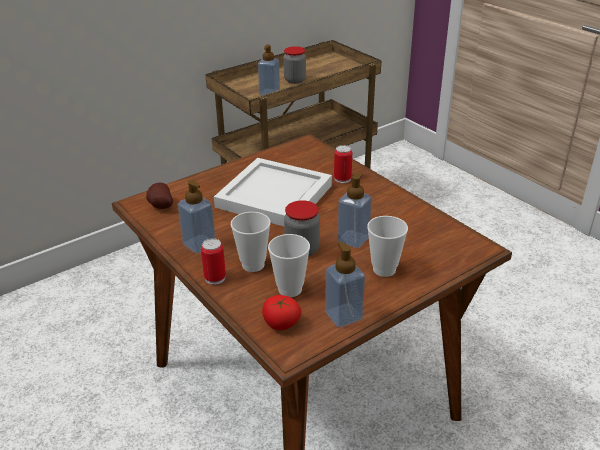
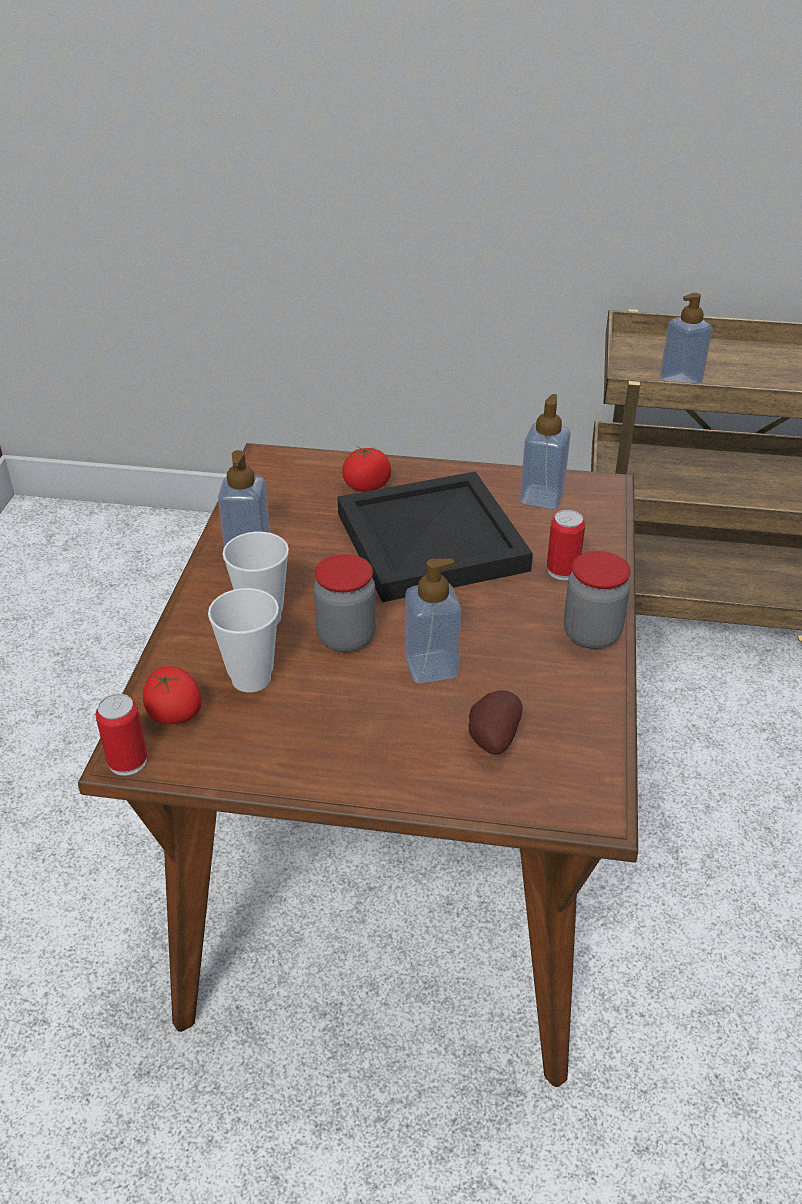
camera: 45 degrees right, 5 degrees up
potato [146,183,173,209] -> potato moved to [469,690,523,755]
can [201,238,226,285] -> can moved to [96,694,147,776]
white tray [214,158,332,226] -> black tray [337,471,533,602]
jar [283,46,306,84] -> jar moved to [564,551,631,649]
soap dispenser [325,242,365,328] -> soap dispenser moved to [520,394,571,509]
cup [367,216,408,277] -> none
none -> tomato [342,446,391,492]

